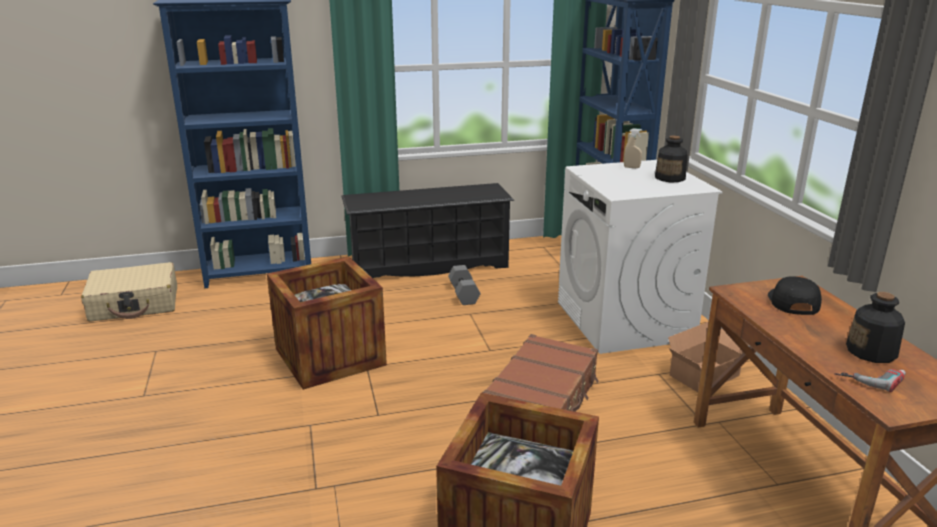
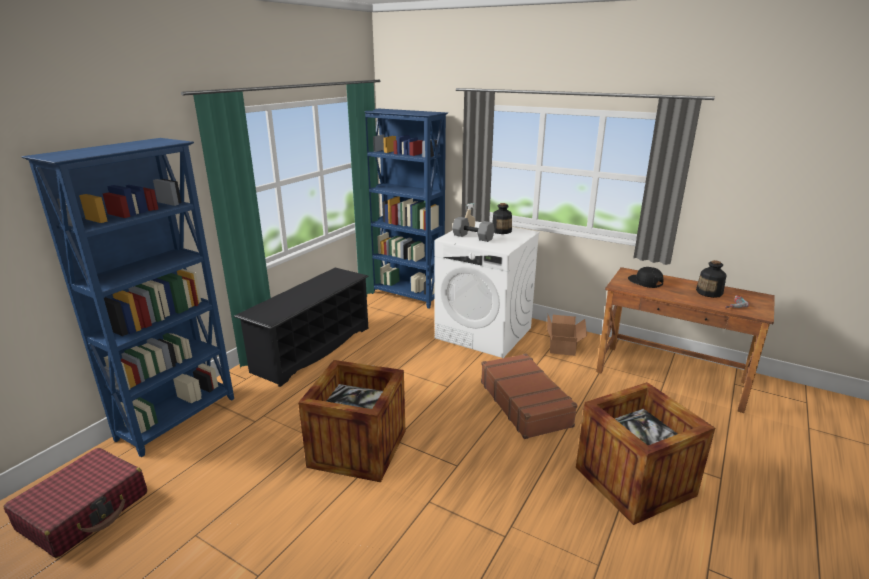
camera: 45 degrees left, 0 degrees up
beige suitcase [81,262,177,322] -> red suitcase [3,448,147,558]
grey dumbbell [448,265,481,305] -> grey dumbbell moved to [452,217,495,242]

